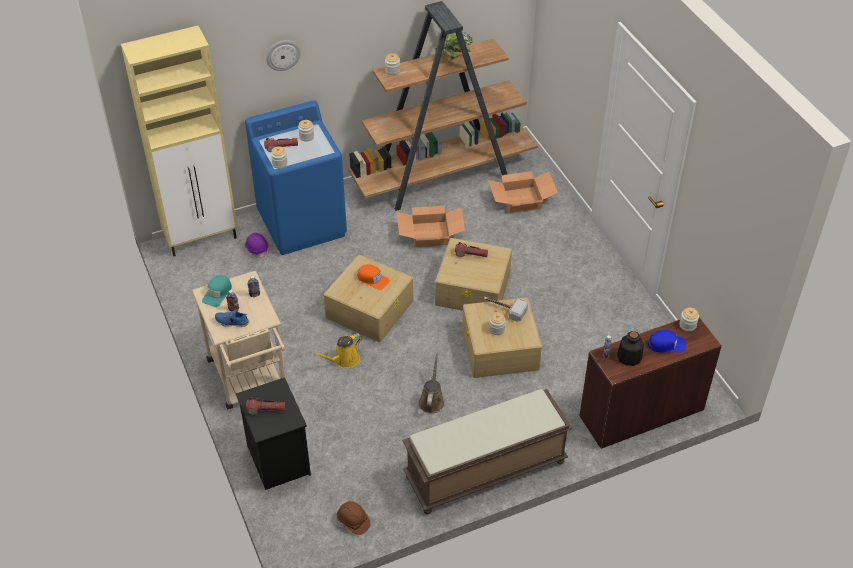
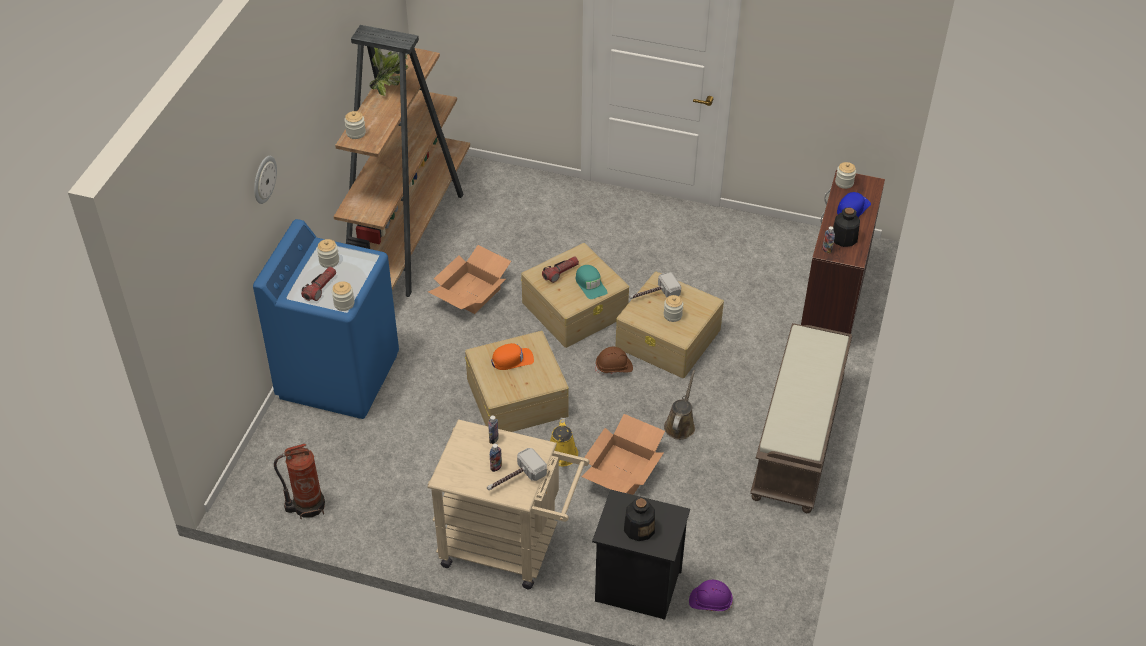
camera: 50 degrees left, 0 degrees up
beige cabinet [121,26,238,256] -> none
turquoise cap [202,275,232,307] -> turquoise cap moved to [576,265,607,299]
blue shoe [215,310,249,327] -> hammer [487,448,547,490]
purple hard hat [245,233,268,258] -> purple hard hat moved to [689,580,733,611]
flashlight [246,397,286,415] -> bottle [624,497,655,541]
brown hard hat [337,501,371,535] -> brown hard hat moved to [596,347,633,374]
brown watering can [419,354,445,414] -> brown watering can turned 60 degrees clockwise [664,370,695,440]
cardboard box [488,171,558,213] -> cardboard box moved to [581,414,665,495]
none -> fire extinguisher [274,444,325,519]

